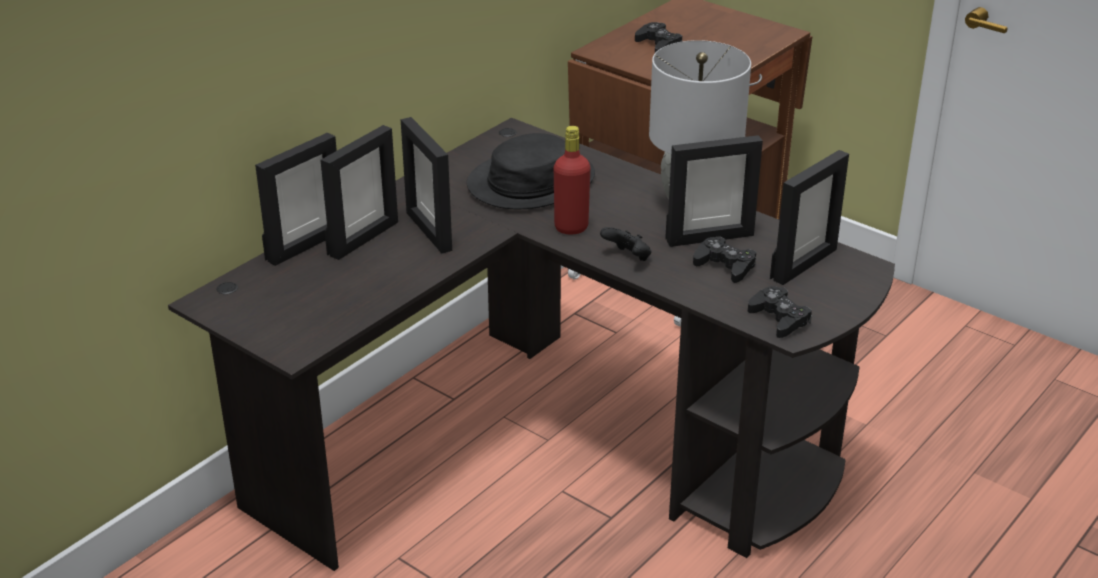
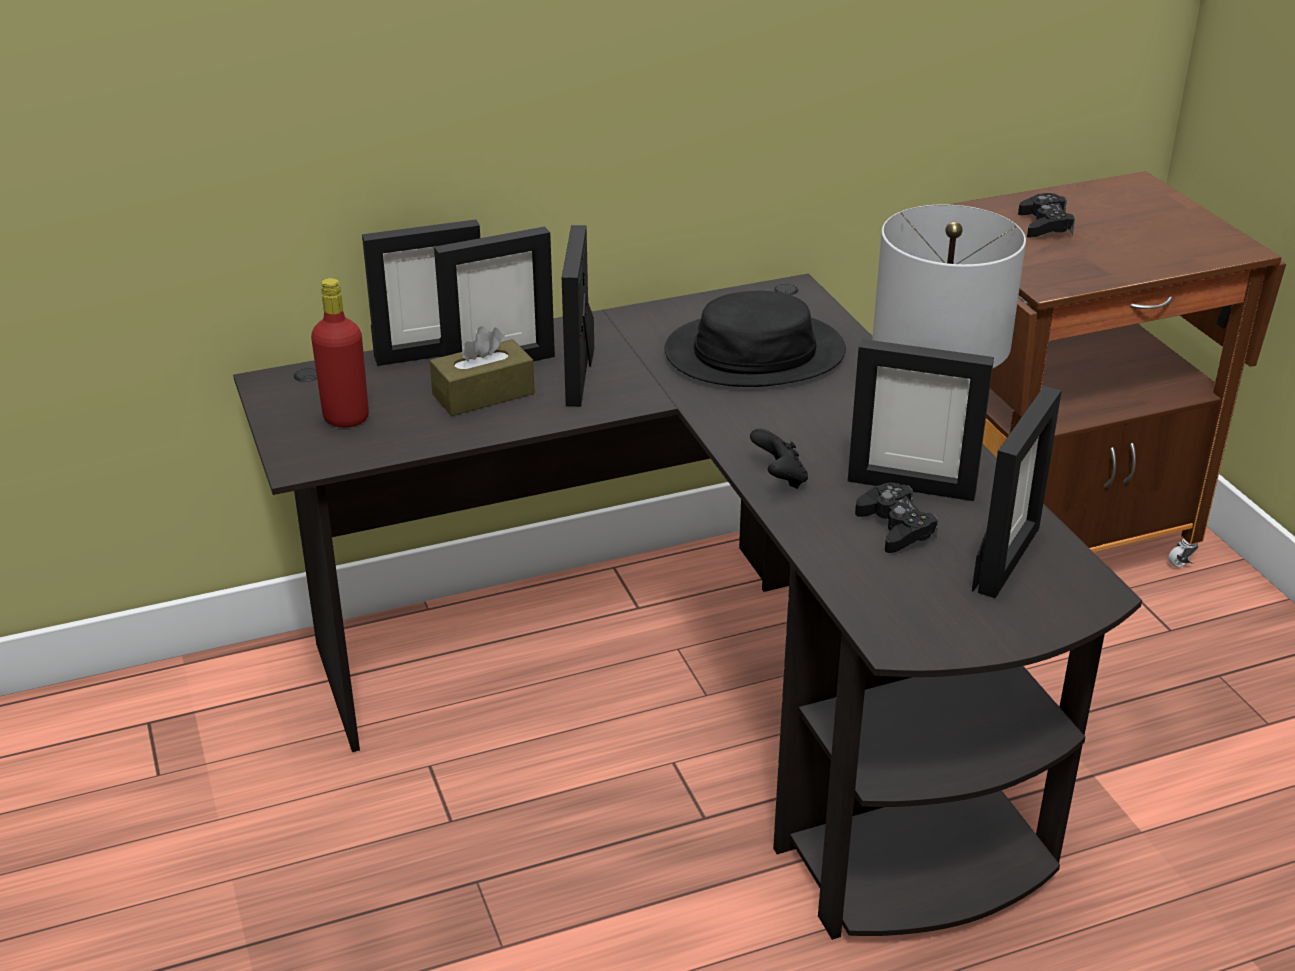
camera: 30 degrees right, 0 degrees up
red bottle [554,126,590,235] -> red bottle moved to [311,278,369,427]
black game controller [748,286,812,338] -> none
picture frame [770,150,849,285] -> picture frame turned 45 degrees counterclockwise [972,386,1062,598]
none -> brown tissue box [430,326,535,416]

